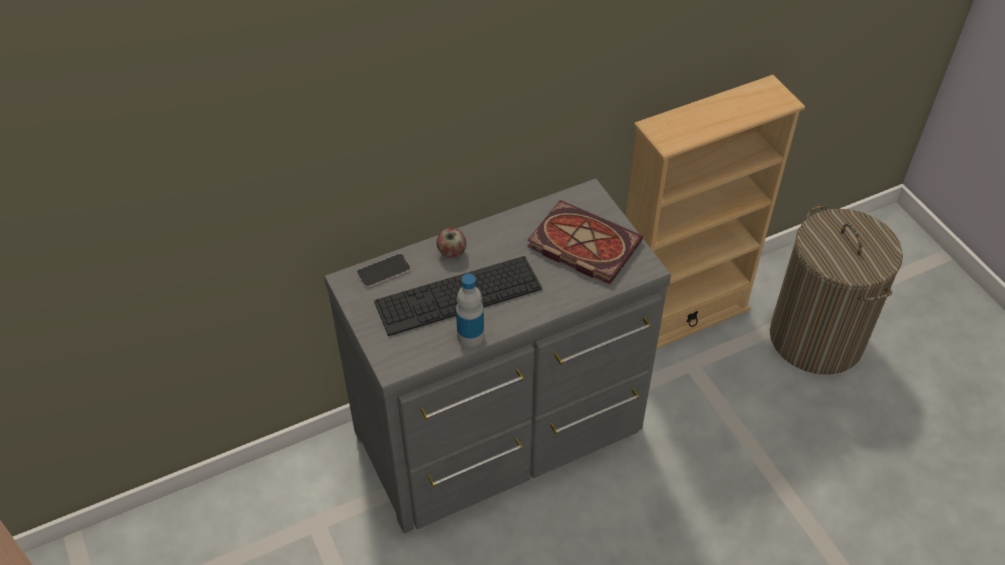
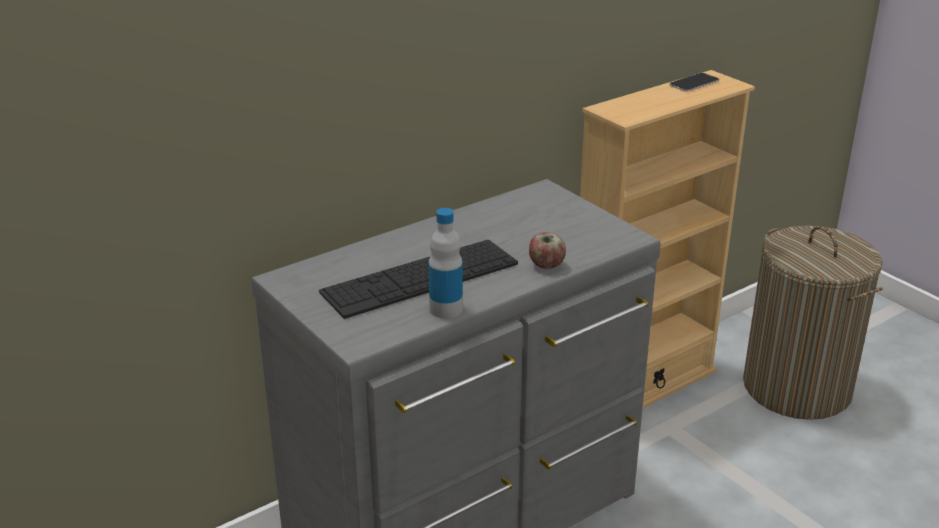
camera: 10 degrees left, 20 degrees down
phone [357,254,411,288] -> phone moved to [669,73,720,92]
apple [437,228,466,258] -> apple moved to [529,232,566,269]
book [527,200,643,284] -> none

